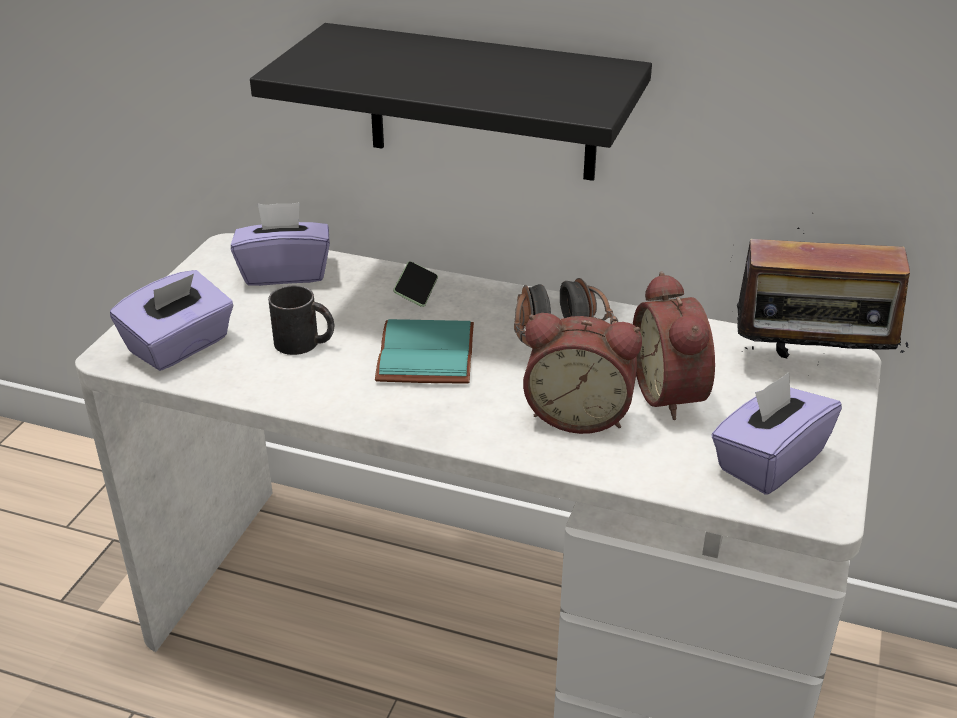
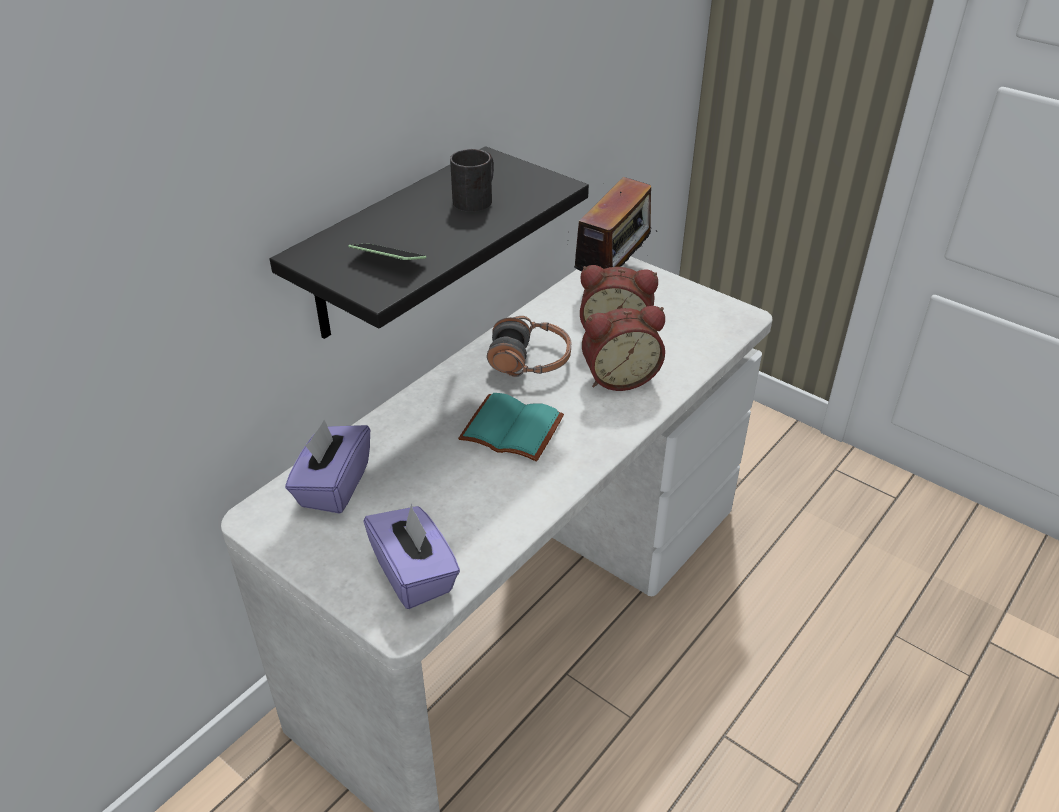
camera: 70 degrees left, 5 degrees up
black mug [268,285,334,355] -> black mug moved to [450,149,494,212]
phone [393,261,438,307] -> phone moved to [348,244,426,260]
alarm clock [523,313,642,434] -> alarm clock turned 45 degrees clockwise [582,306,665,391]
purple tissue box [711,372,842,495] -> none

